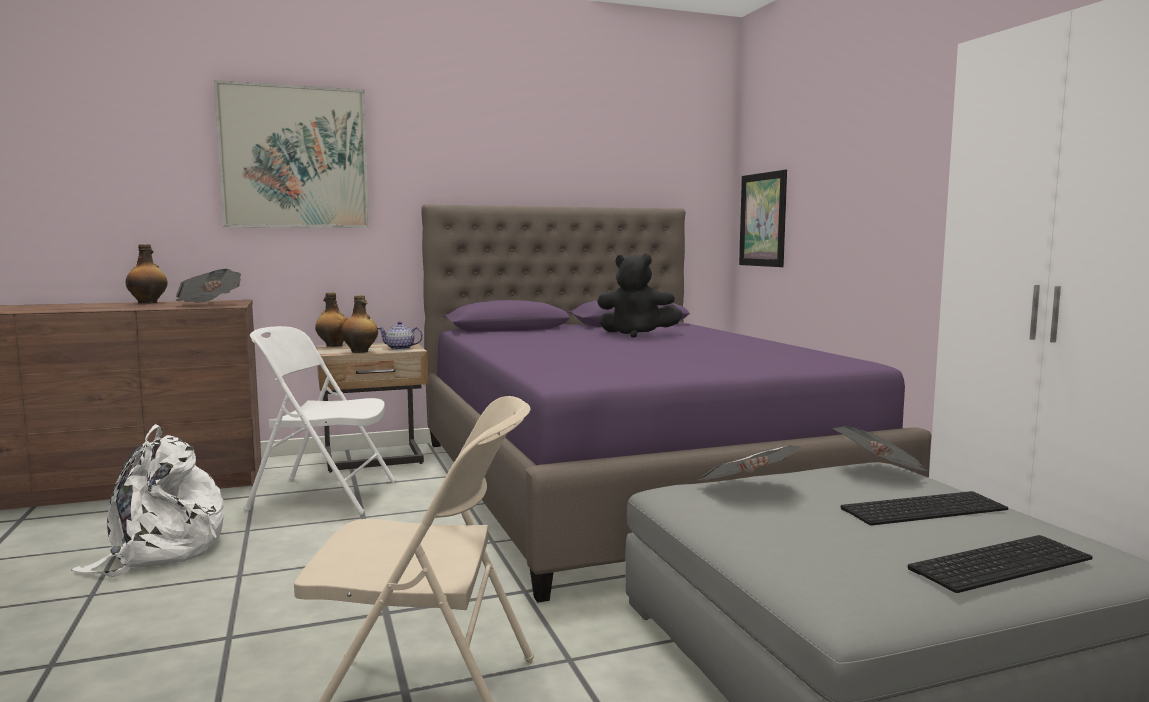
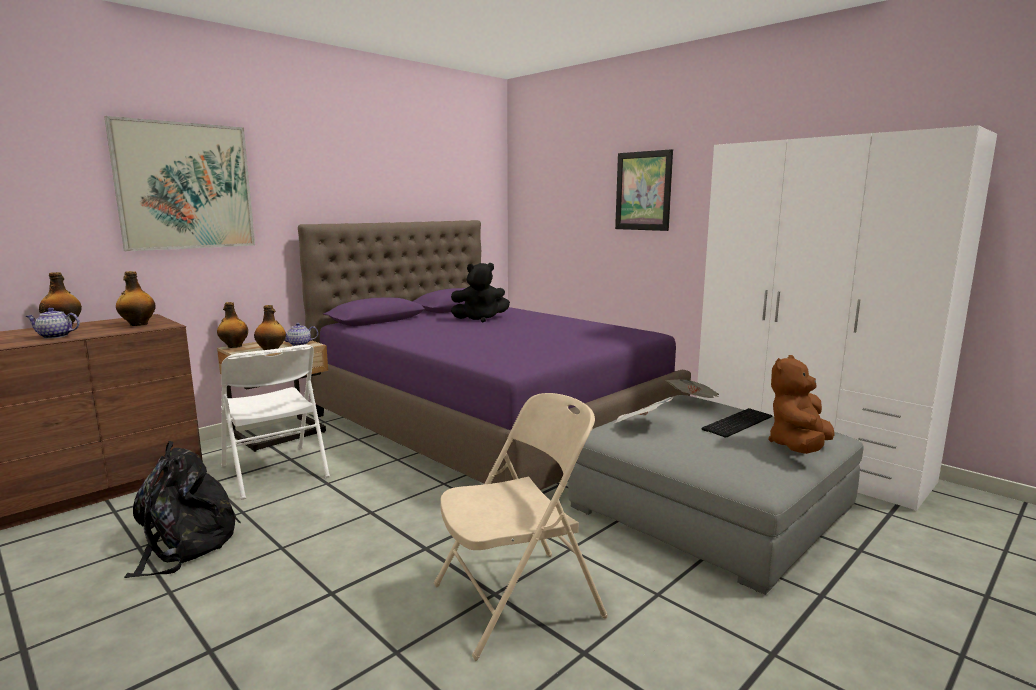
camera: 25 degrees left, 5 degrees up
white backpack [72,424,224,576] -> black backpack [124,441,241,578]
newspaper [176,269,241,303] -> bottle [116,271,156,326]
white chair [244,326,396,515] -> white chair turned 105 degrees counterclockwise [221,345,330,500]
picture [739,170,787,267] -> picture moved to [615,149,673,231]
keyboard [908,535,1093,593] -> brown plush toy [768,355,835,454]
none -> teapot [26,308,80,339]

